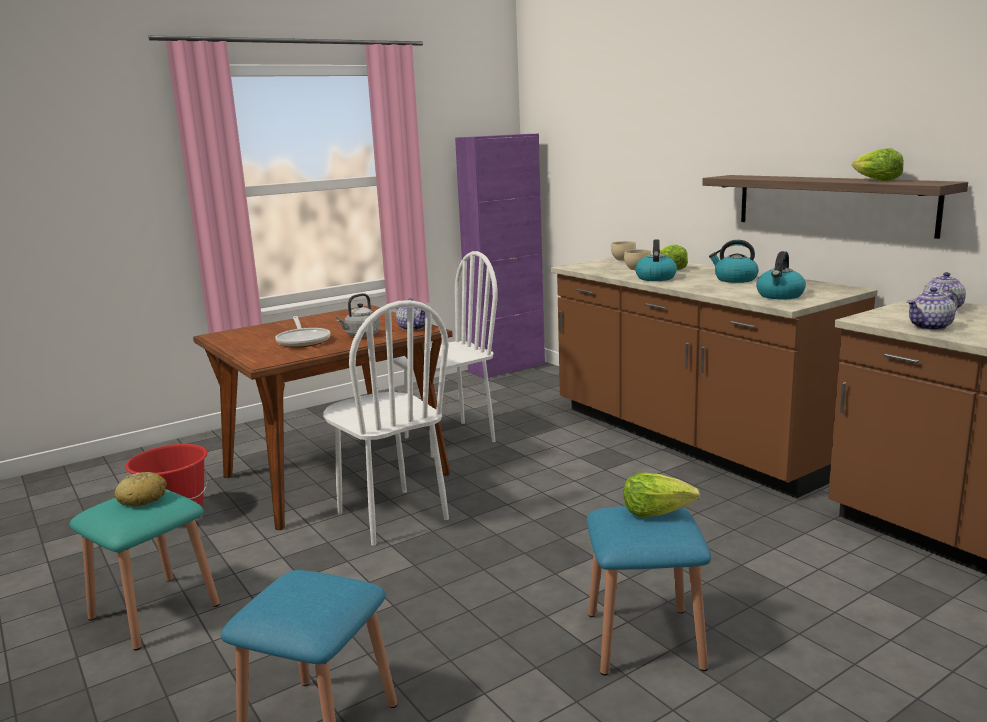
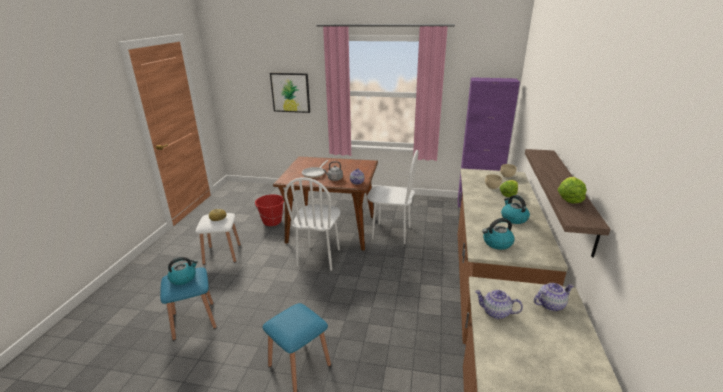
camera: 45 degrees right, 10 degrees up
turquoise stool [70,489,220,651] -> white stool [196,213,241,265]
lettuce [624,473,700,517] -> none
kettle [635,239,677,281] -> kettle moved to [167,257,198,285]
none -> picture [270,73,310,113]

